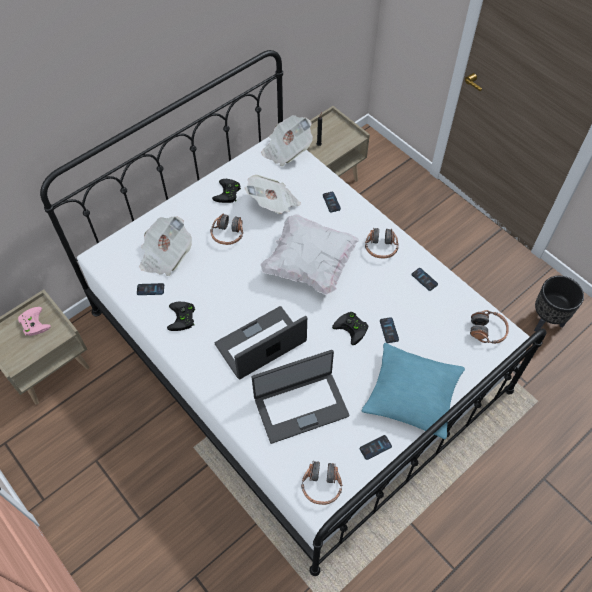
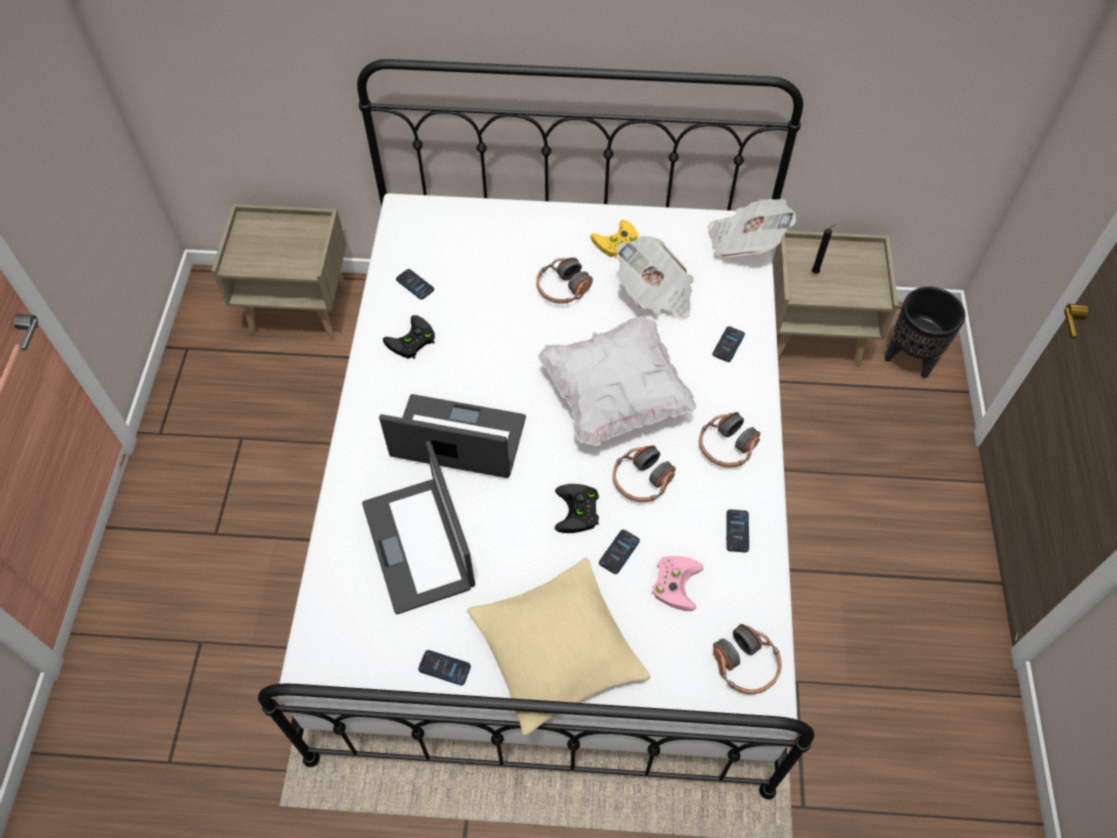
camera: 45 degrees right, 0 degrees up
pink game controller [18,307,51,336] -> pink game controller moved to [652,556,703,611]
newspaper [140,216,192,276] -> none
black game controller [212,179,241,203] -> yellow game controller [591,220,639,258]
laptop [252,350,349,444] -> laptop turned 45 degrees clockwise [362,441,475,614]
headphones [301,461,342,505] -> headphones moved to [612,445,676,502]
turquoise pillow [362,343,465,439] -> beige pillow [467,558,650,735]
black planter [534,276,584,332] -> black planter moved to [885,286,965,379]

